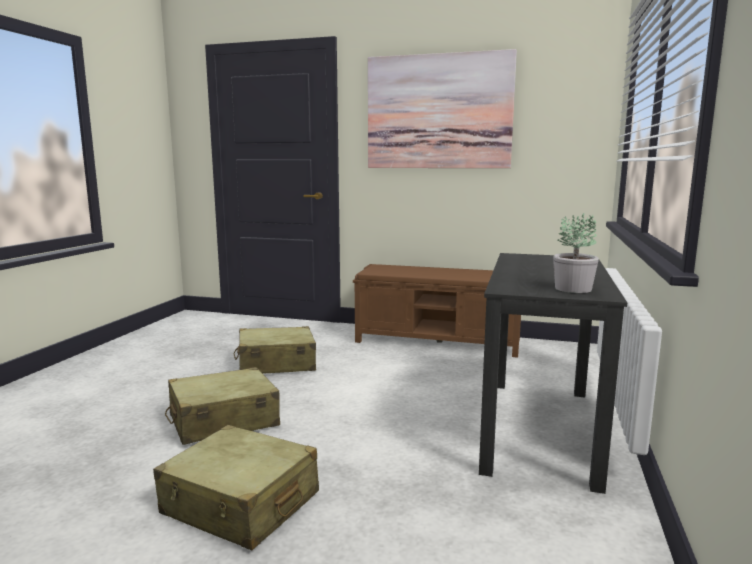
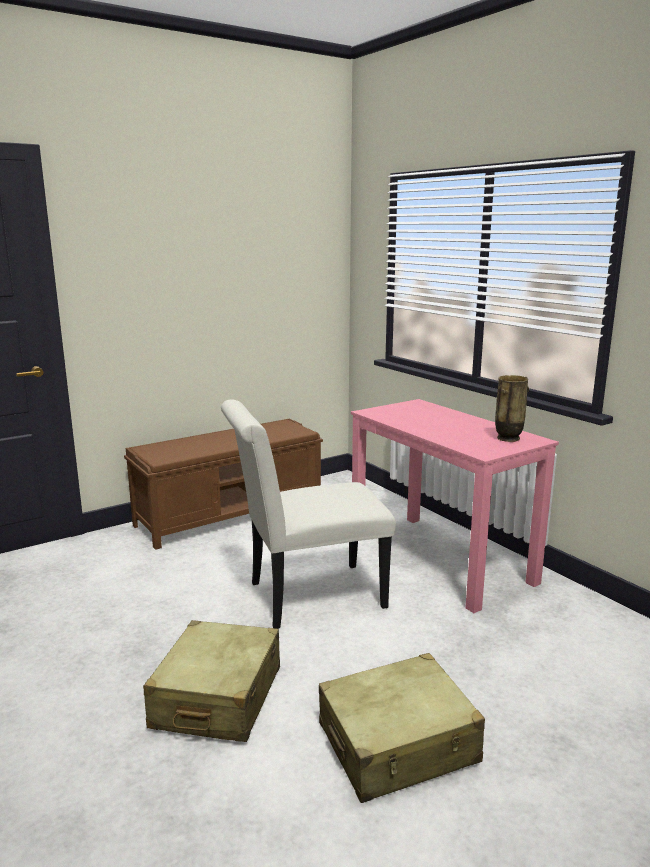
camera: 50 degrees left, 5 degrees up
beige suitcase [234,326,316,374] -> none
picture [368,49,517,168] -> none
black desk [479,253,627,494] -> pink desk [351,399,559,613]
potted plant [553,213,599,293] -> vase [495,375,529,442]
none -> white chair [221,399,396,629]

